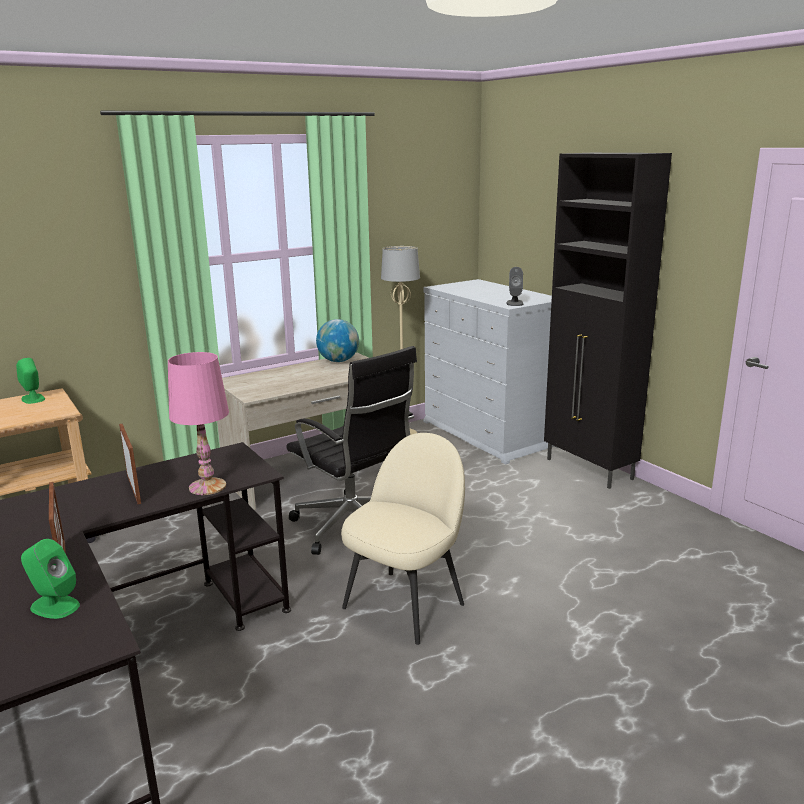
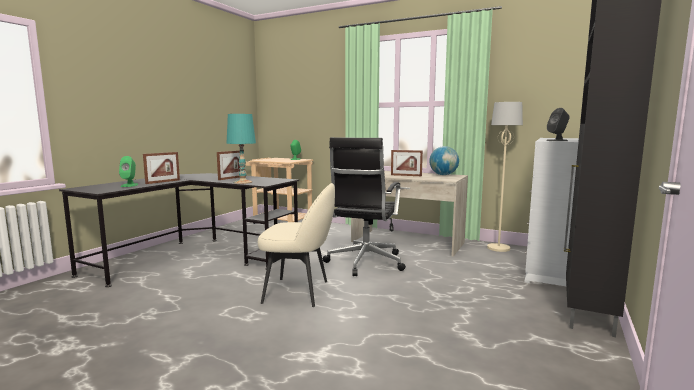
camera: 60 degrees right, 10 degrees down
pink table lamp [168,352,229,495] -> turquoise table lamp [226,114,256,184]
none -> picture frame [391,150,423,176]

